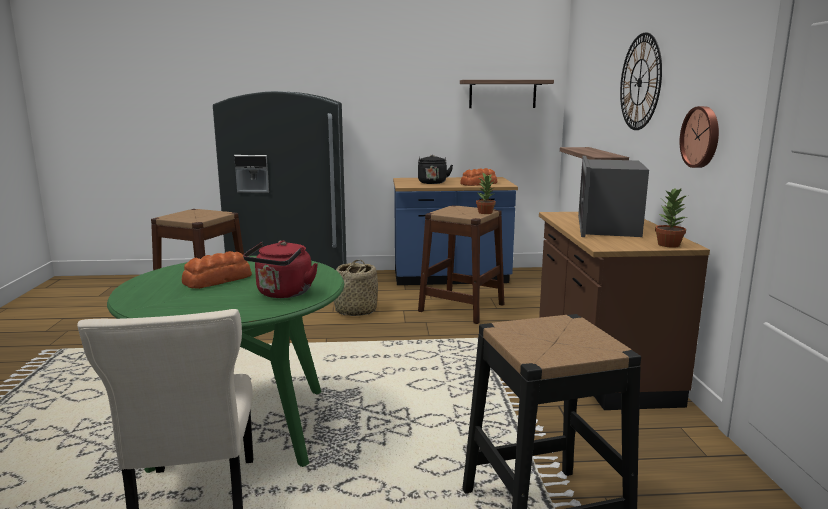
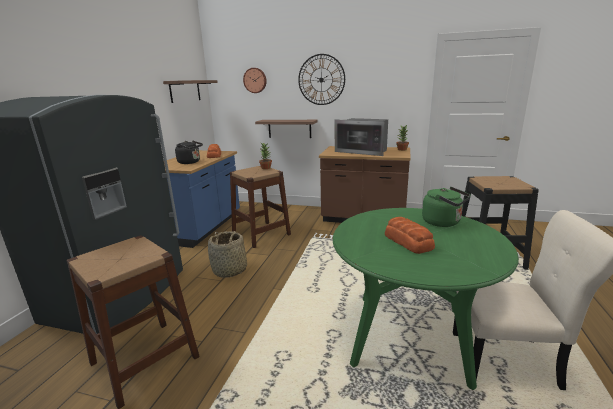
camera: 70 degrees left, 5 degrees up
red kettle [243,241,318,298] -> green kettle [422,187,471,227]
wall clock [680,106,719,168] -> wall clock moved to [243,68,267,93]

